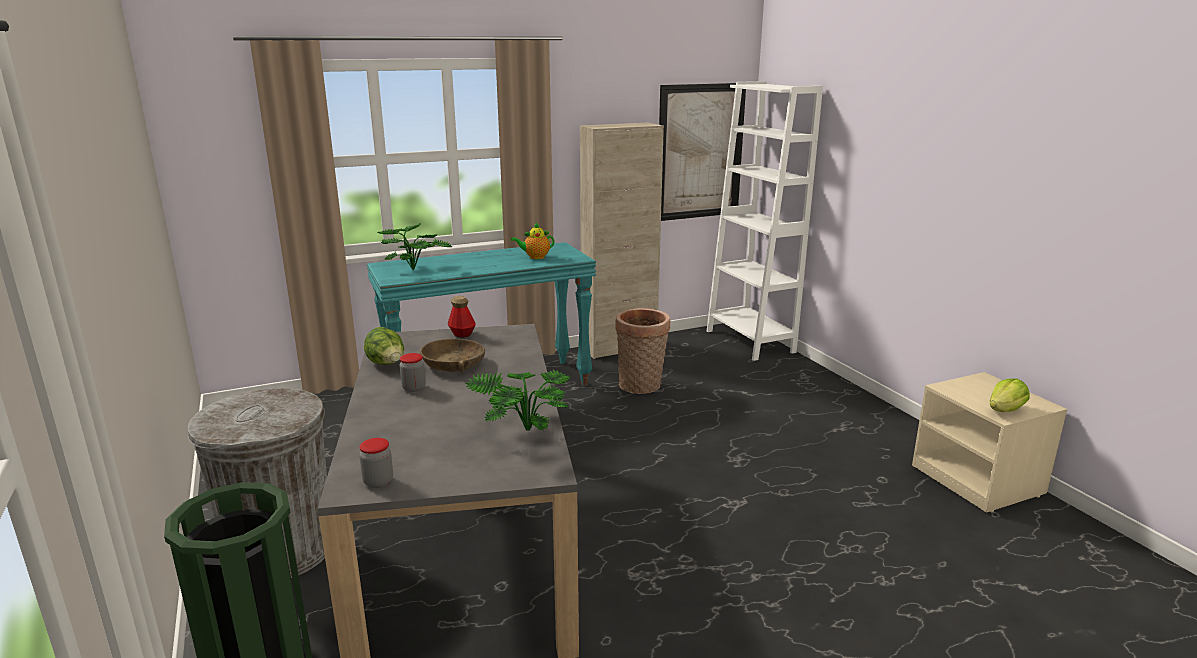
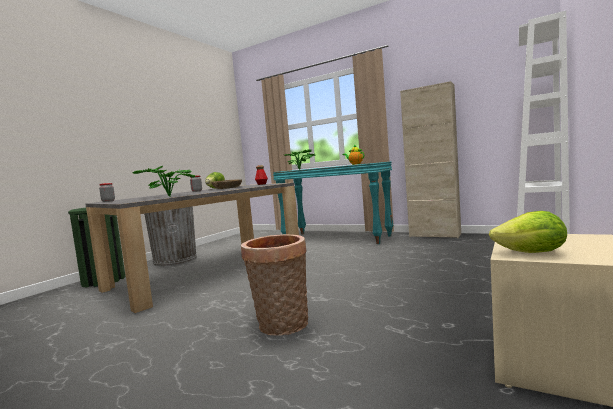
camera: 55 degrees right, 15 degrees down
basket [615,308,670,394] -> basket moved to [241,234,308,336]
picture [659,83,746,221] -> none

